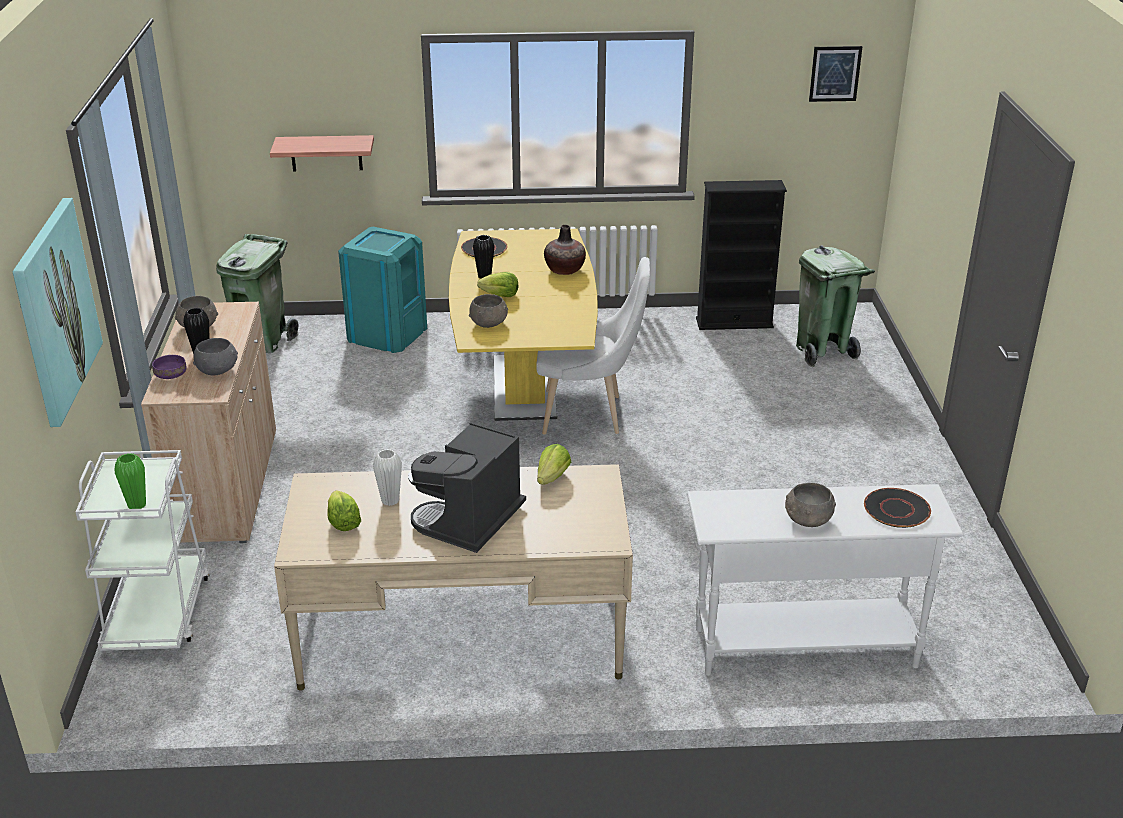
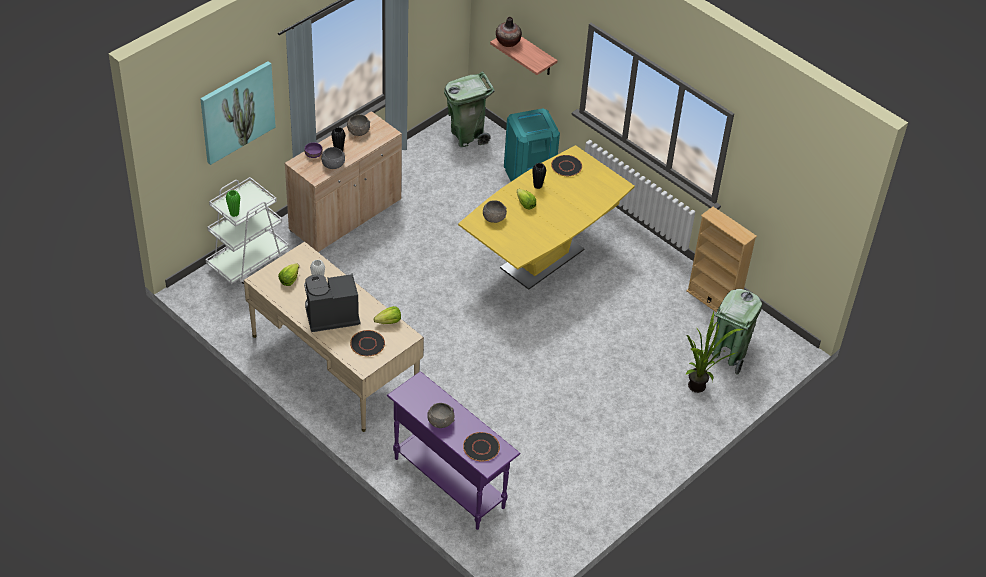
camera: 45 degrees right, 15 degrees up
white chair [536,257,650,435] -> none
vase [544,225,586,275] -> vase moved to [496,17,522,47]
white console table [687,484,963,676] -> purple console table [387,371,521,530]
black bookcase [696,180,787,330] -> beige bookcase [686,207,757,312]
picture [809,46,862,102] -> none
none -> black plate [350,330,385,356]
none -> potted plant [685,312,743,393]

